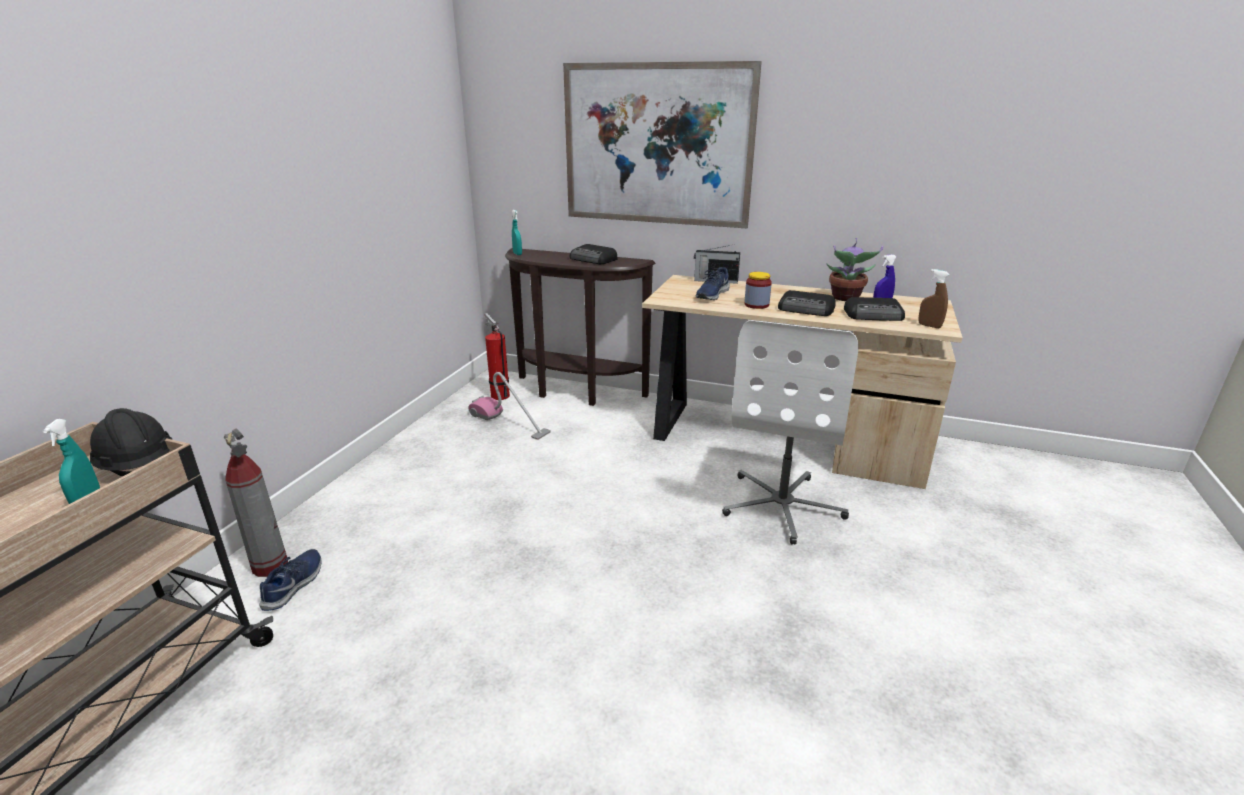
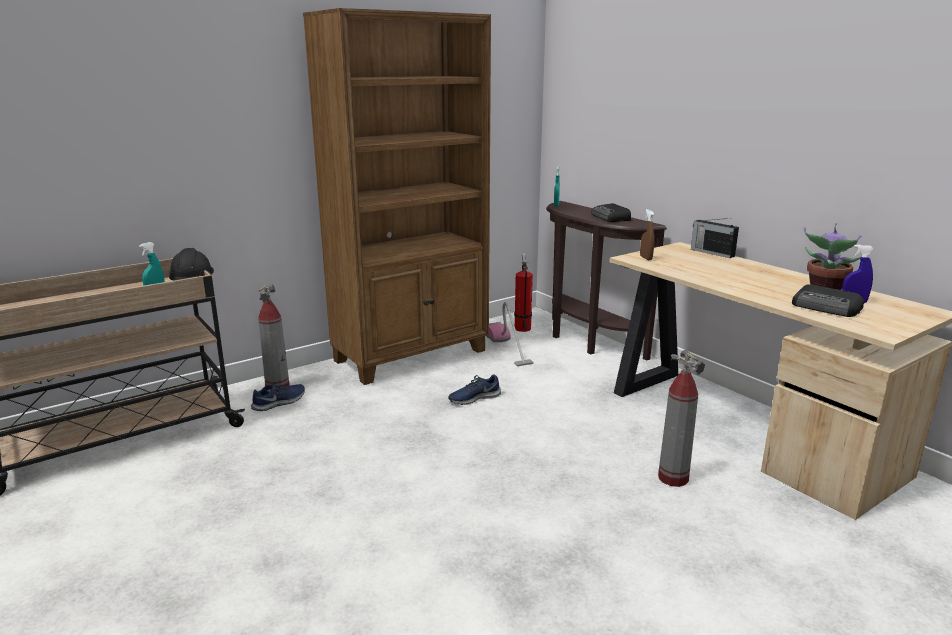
camera: 35 degrees right, 5 degrees down
picture [563,61,762,228] -> none
blue shoe [696,267,730,300] -> blue shoe moved to [448,374,501,405]
white office chair [722,320,858,545] -> fire extinguisher [658,350,705,487]
jar [744,272,772,309] -> none
radio [778,290,836,316] -> none
brown spray bottle [918,269,950,328] -> brown spray bottle moved to [640,209,654,260]
none -> brown bookcase [303,8,491,385]

